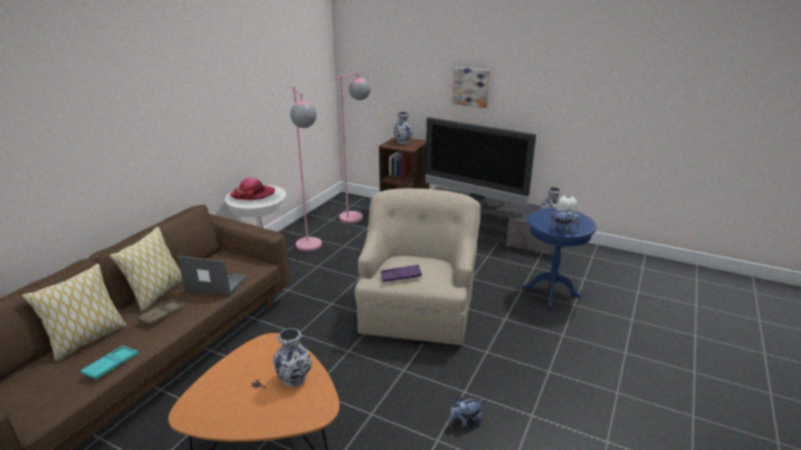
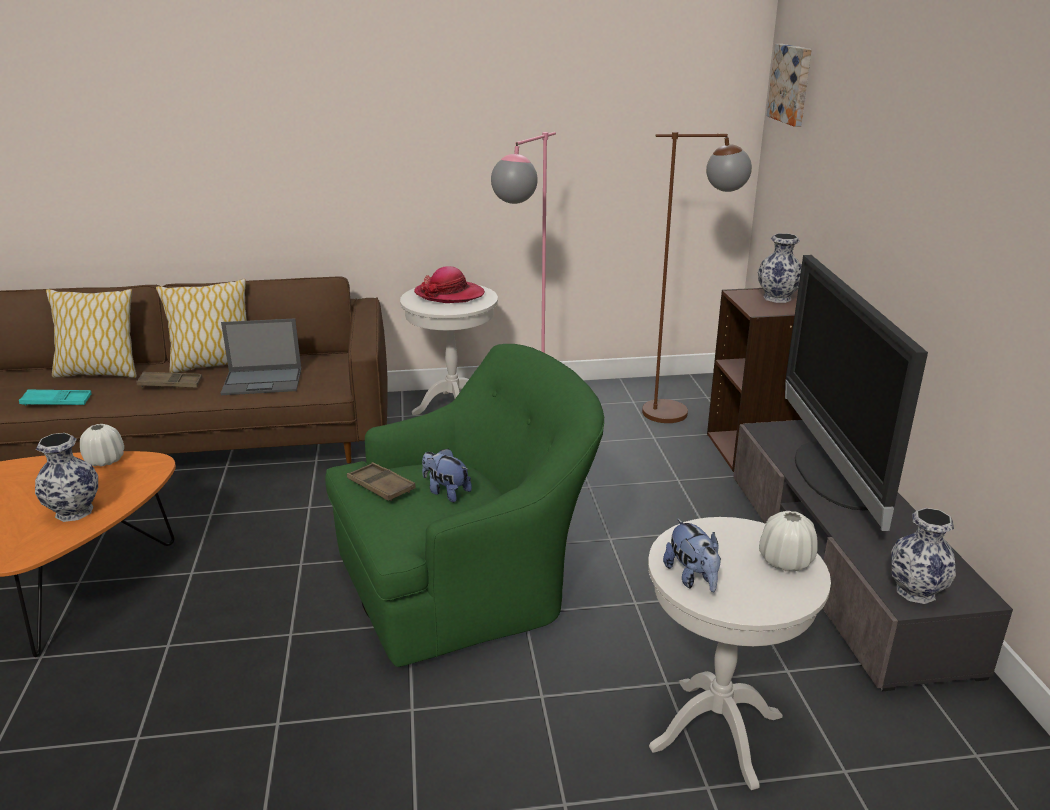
camera: 55 degrees right, 0 degrees up
laptop [177,256,248,296] -> laptop turned 105 degrees clockwise [221,318,301,395]
pink floor lamp [334,72,371,223] -> brown floor lamp [642,132,752,423]
beige armchair [355,188,481,345] -> green armchair [325,344,604,667]
purple tray [381,265,422,282] -> brown tray [347,462,416,501]
plush toy [449,397,483,427] -> plush toy moved to [422,448,472,502]
picture [452,67,490,108] -> picture moved to [767,44,812,127]
blue side table [523,208,596,308] -> white side table [648,517,831,790]
none -> white vase [80,424,124,467]

